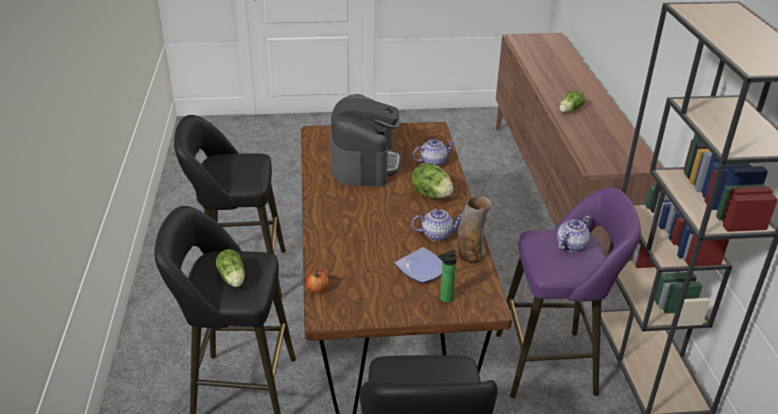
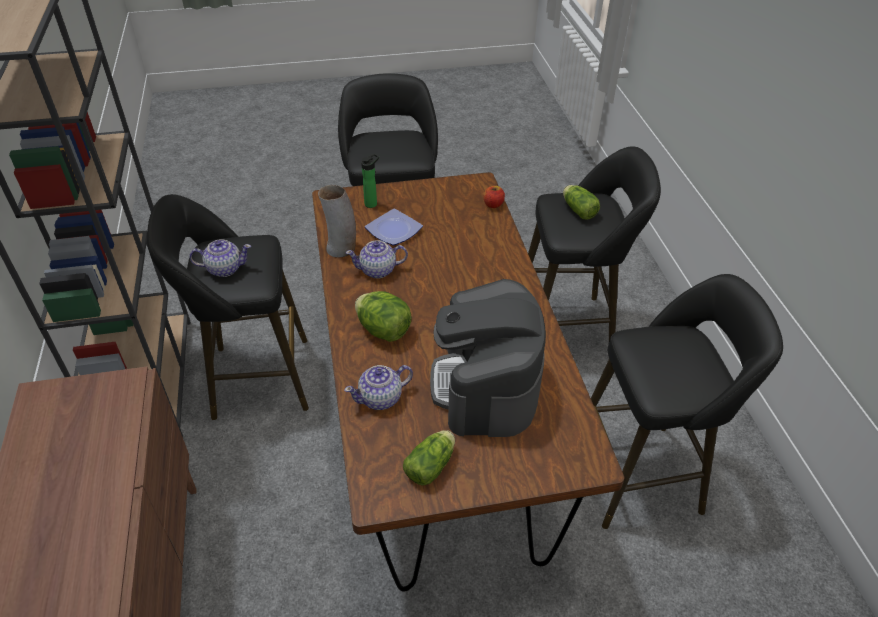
camera: 175 degrees right, 10 degrees up
purple stool [496,187,641,398] -> black stool [147,194,309,420]
teapot [557,216,590,252] -> teapot turned 135 degrees counterclockwise [190,239,251,277]
lettuce [559,90,585,113] -> lettuce moved to [403,430,455,486]

